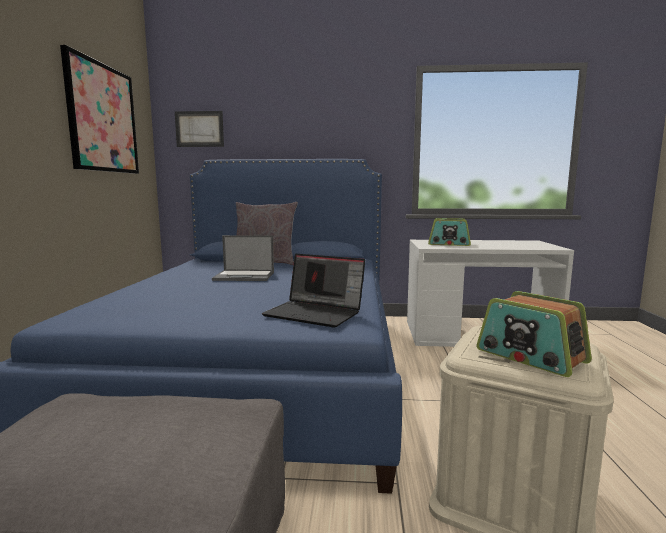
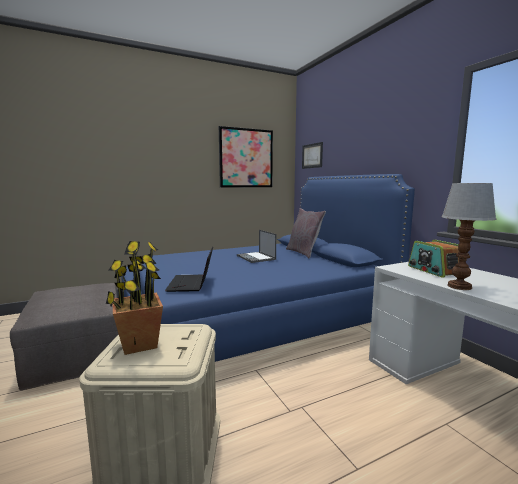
camera: 60 degrees right, 0 degrees up
radio [477,291,592,377] -> potted plant [106,241,163,355]
none -> table lamp [442,183,497,290]

